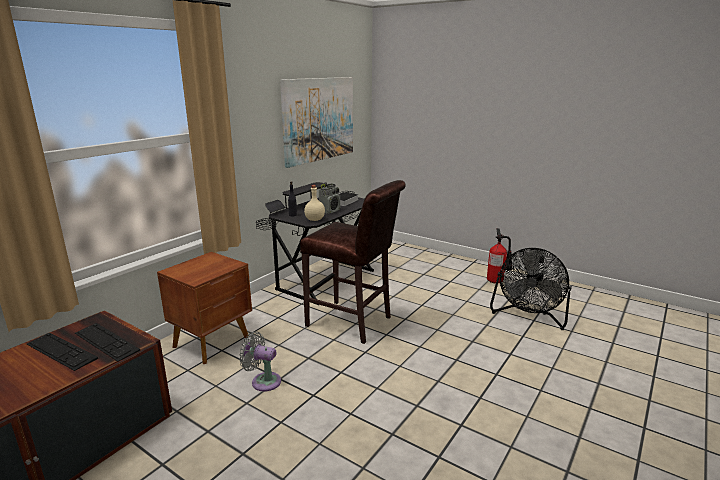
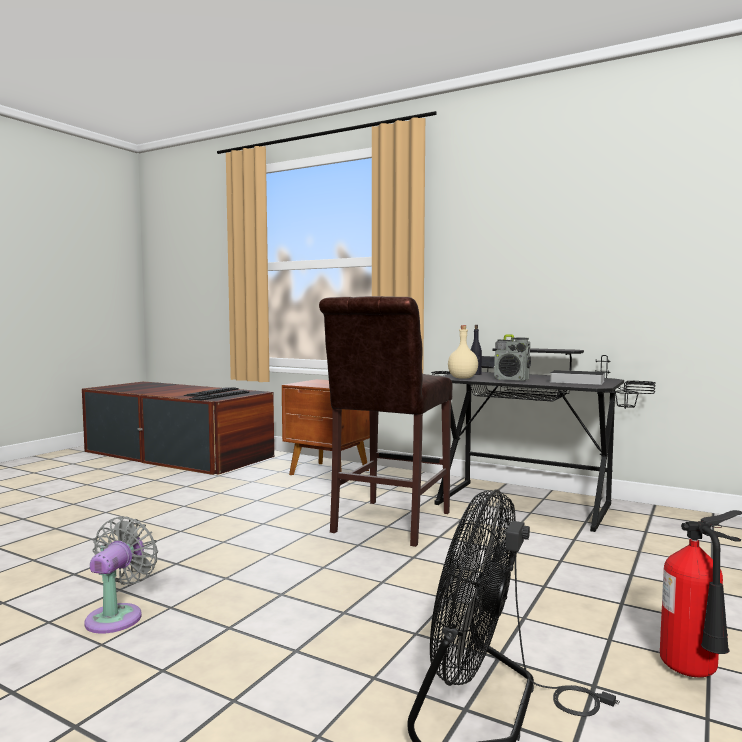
camera: 85 degrees right, 15 degrees down
grey fan [239,331,281,392] -> grey fan moved to [84,516,158,634]
picture [280,77,353,168] -> none

